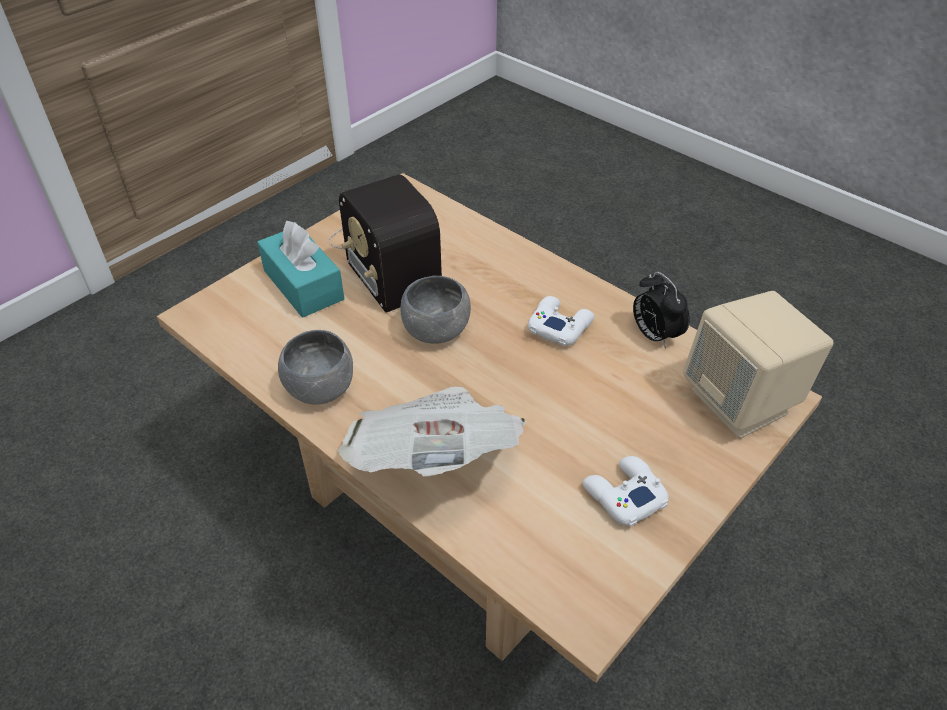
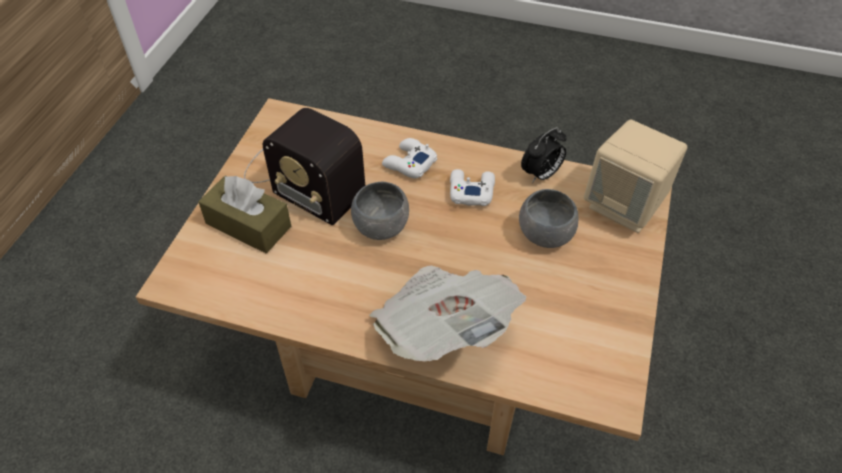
camera: 25 degrees left, 5 degrees up
turquoise tissue box [257,221,344,318] -> brown tissue box [198,176,291,253]
grey bowl [278,330,353,405] -> grey bowl moved to [519,189,579,248]
white game controller [583,456,669,527] -> white game controller moved to [382,138,437,179]
alarm clock [633,271,690,349] -> alarm clock turned 75 degrees counterclockwise [521,127,567,183]

